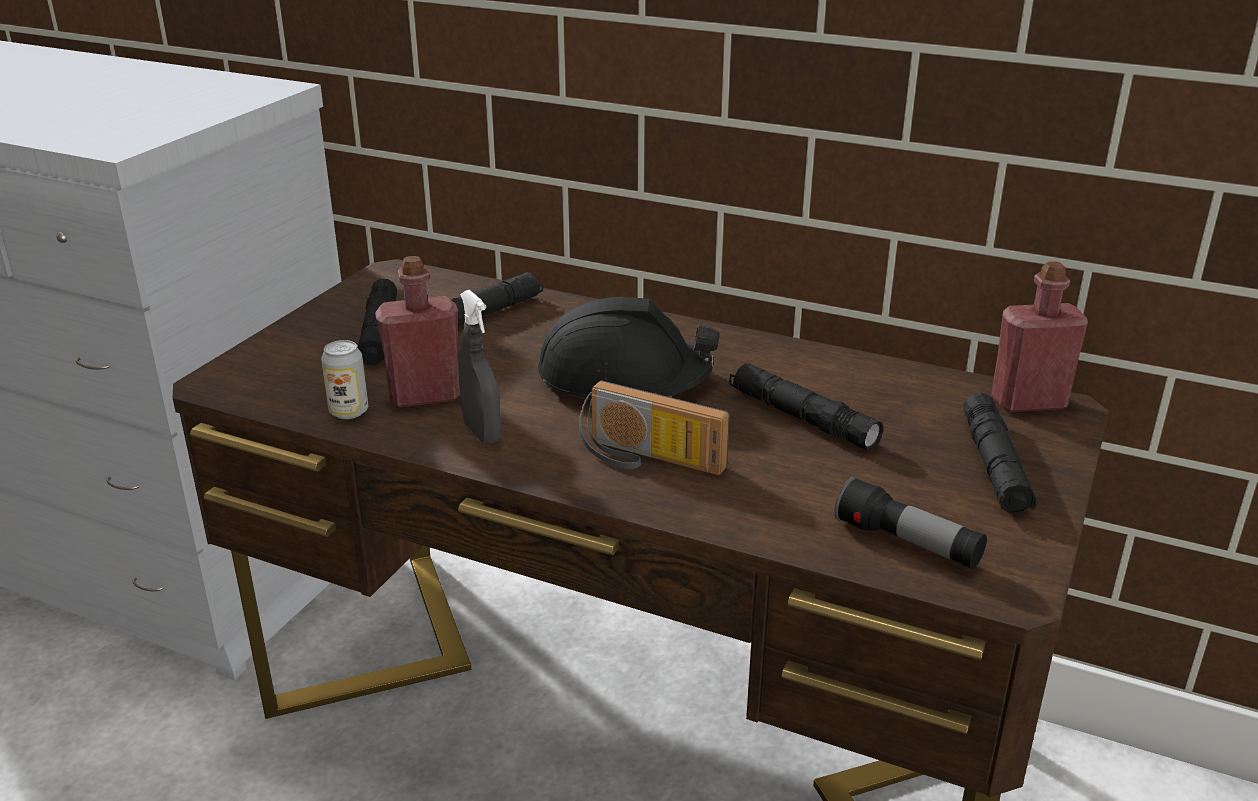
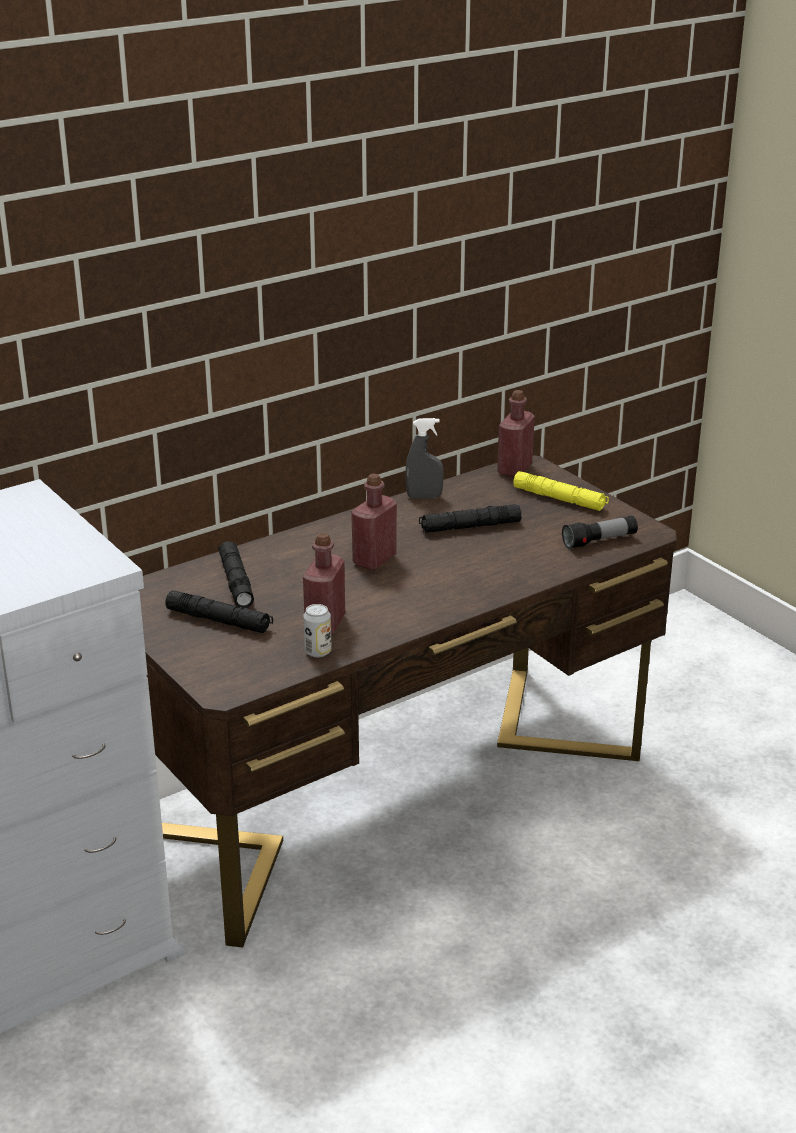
camera: 60 degrees left, 0 degrees up
grey spray bottle [459,290,501,444] -> grey spray bottle moved to [405,418,444,498]
black hard hat [538,297,720,399] -> red bottle [351,474,397,570]
radio [579,380,729,475] -> none
black flashlight [963,393,1036,513] -> yellow flashlight [513,471,609,511]

